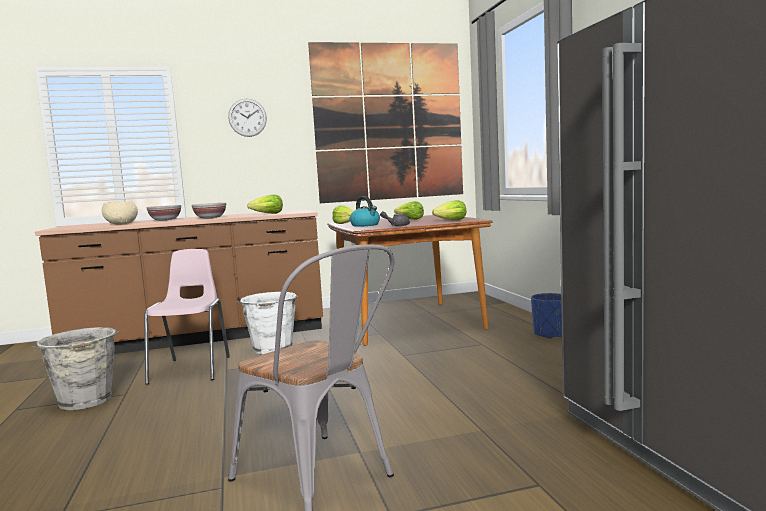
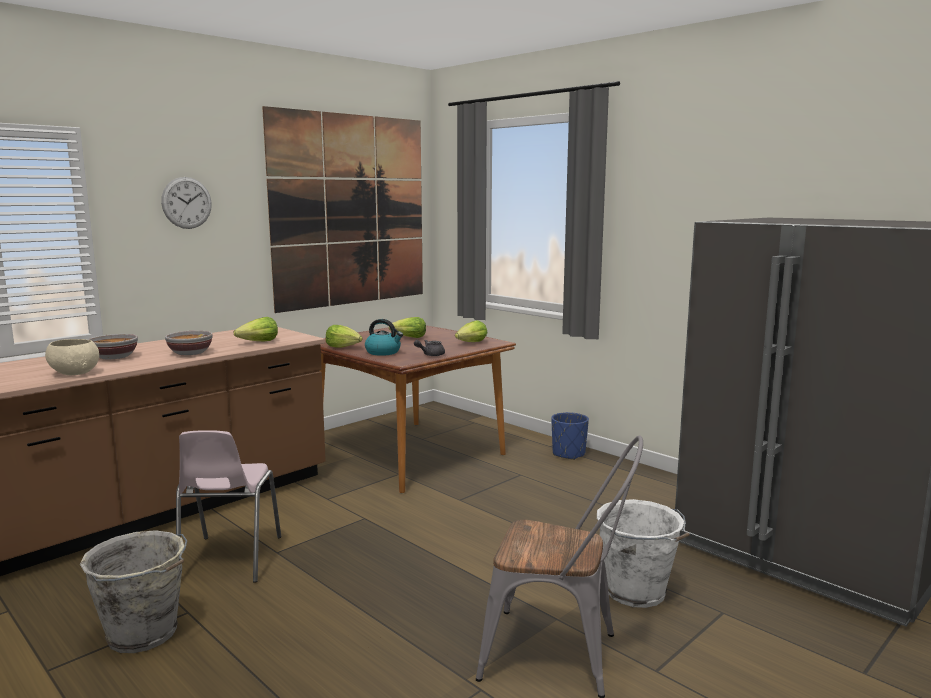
camera: 30 degrees left, 5 degrees up
pink chair [144,249,230,385] -> pink chair turned 150 degrees counterclockwise [176,430,281,583]
white bucket [237,292,298,354] -> white bucket moved to [597,499,690,608]

